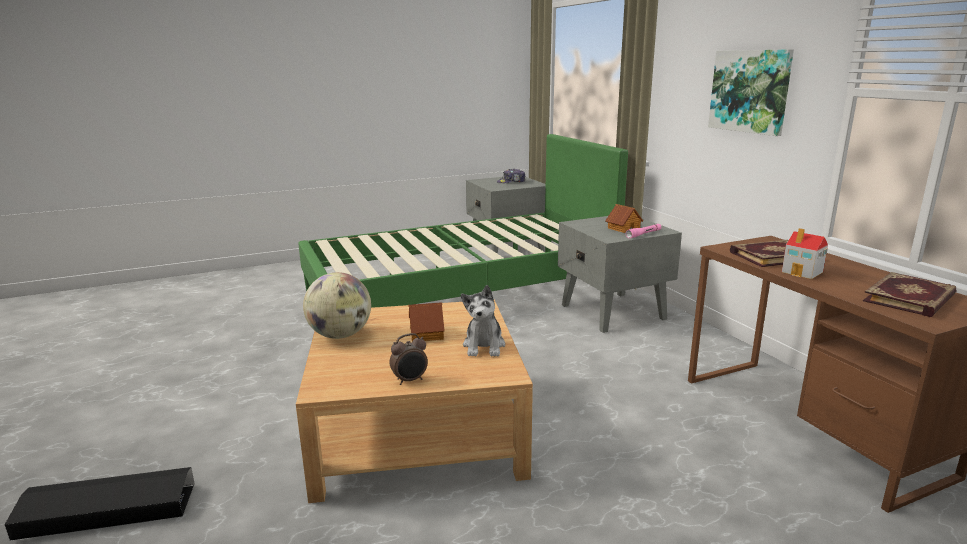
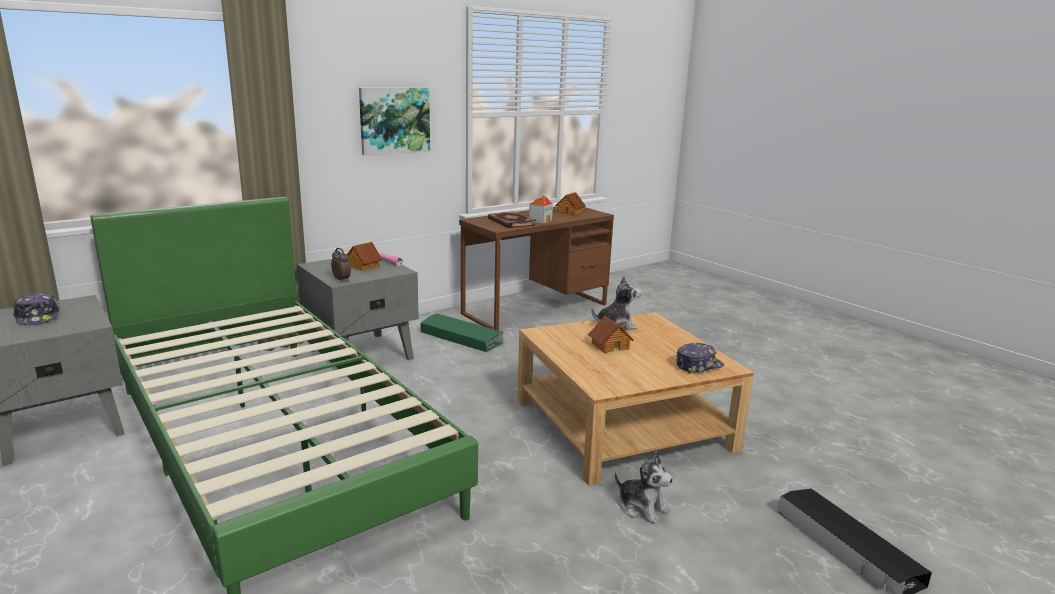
camera: 105 degrees left, 0 degrees up
globe [303,272,371,339] -> none
alarm clock [390,333,428,385] -> alarm clock moved to [331,248,351,282]
book [863,272,957,317] -> toy house [555,192,586,215]
none -> green storage box [420,313,503,352]
none -> plush toy [615,451,673,524]
none -> cap [676,343,724,374]

